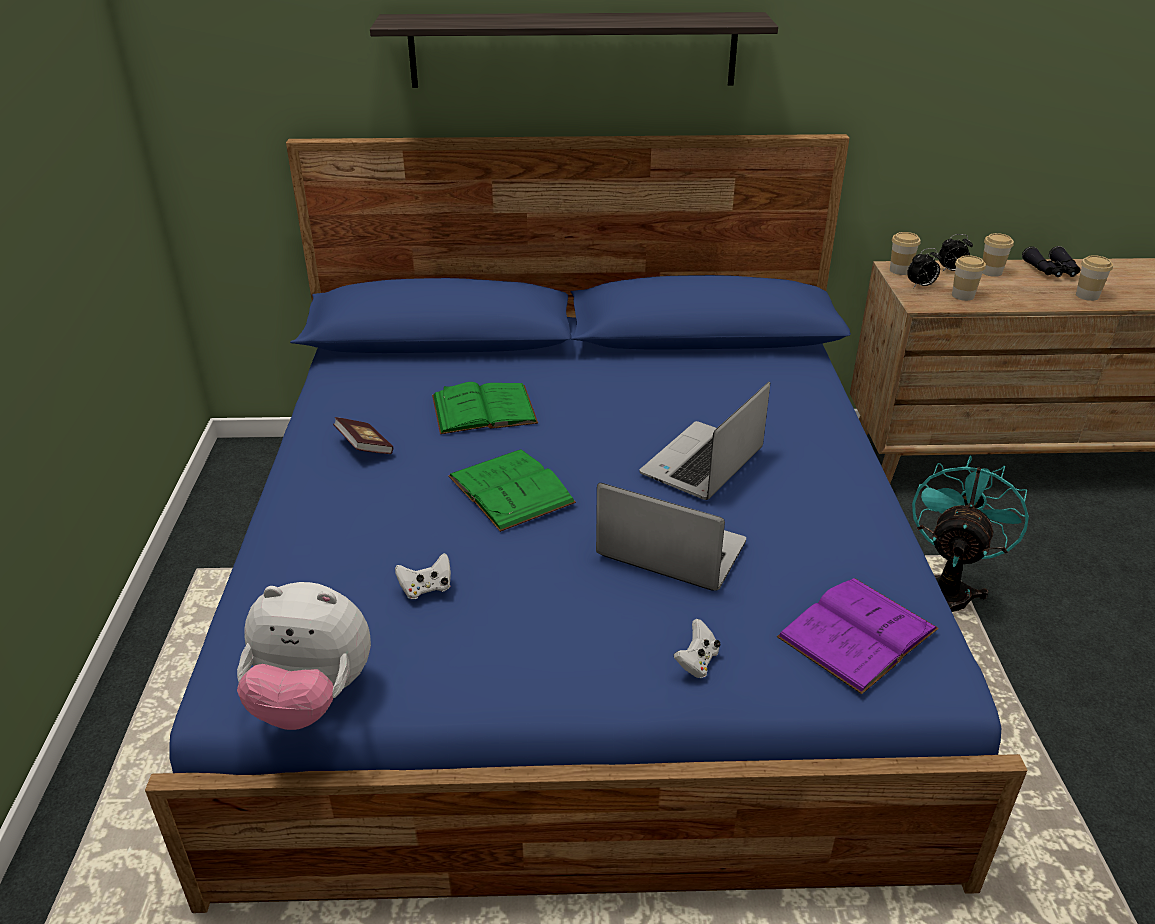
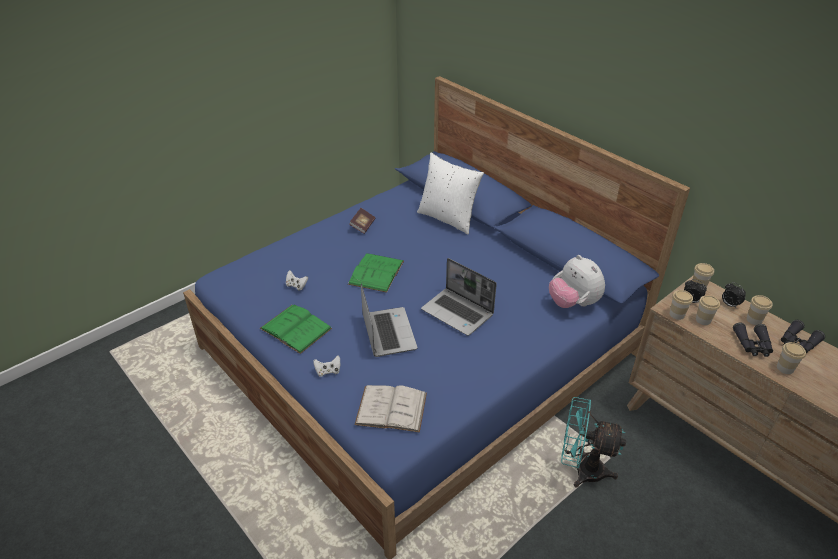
camera: 50 degrees right, 5 degrees up
plush toy [237,582,371,730] -> plush toy moved to [549,255,605,308]
shelf [370,12,778,88] -> none
green book [432,382,538,434] -> green book moved to [260,305,332,354]
laptop [640,382,770,500] -> laptop turned 135 degrees counterclockwise [421,258,497,336]
purple book [777,578,939,694] -> white book [354,385,427,433]
turquoise fan [912,456,1029,612] -> turquoise fan turned 150 degrees counterclockwise [561,397,626,488]
none -> white pillow [417,153,484,234]
none -> cup [669,290,693,320]
none -> black binoculars [733,323,773,357]

